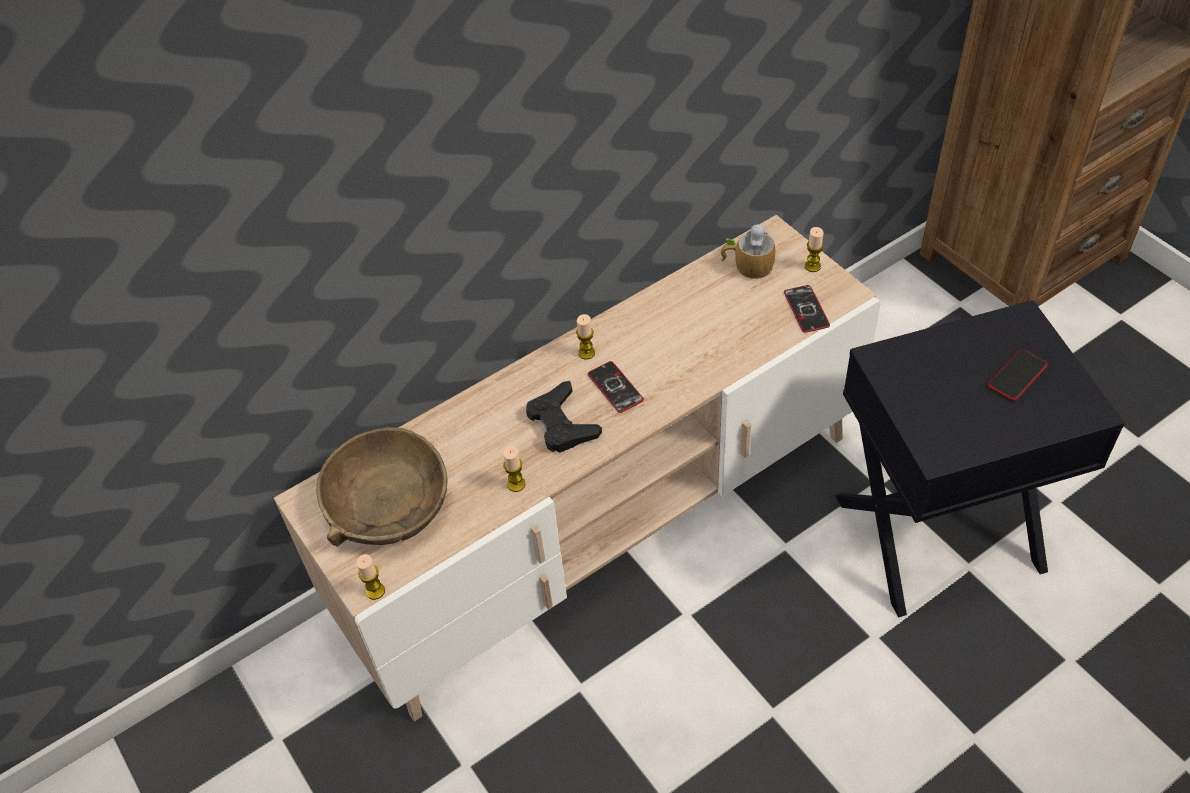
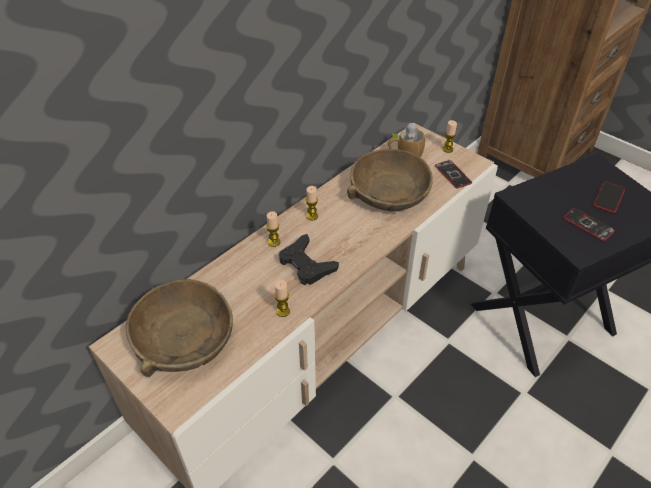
camera: 15 degrees left, 5 degrees down
candle [356,554,385,600] -> candle moved to [266,211,280,247]
phone [588,361,644,413] -> phone moved to [563,208,615,241]
none -> brown bowl [347,149,433,211]

